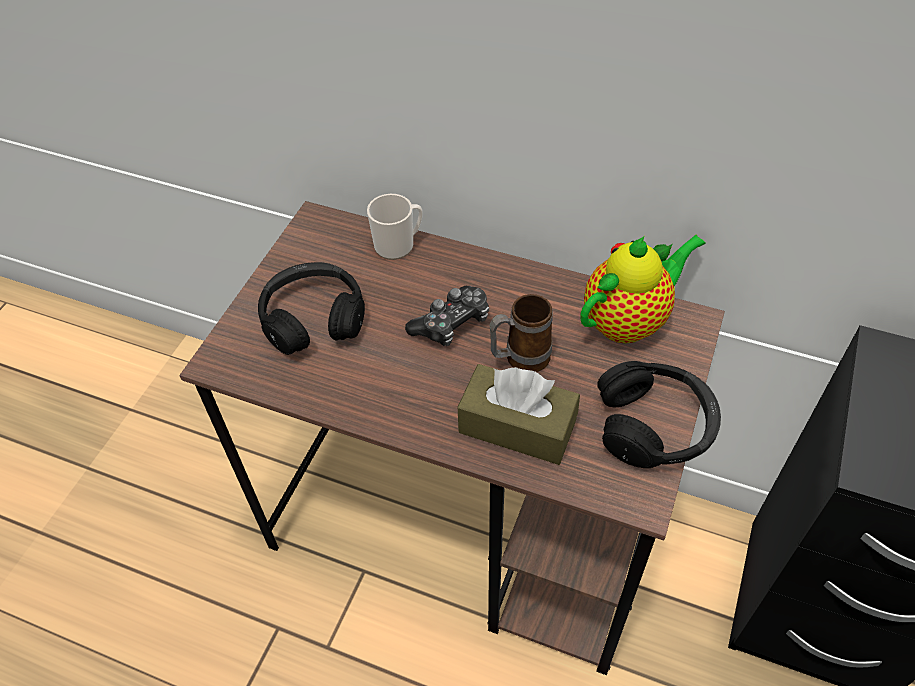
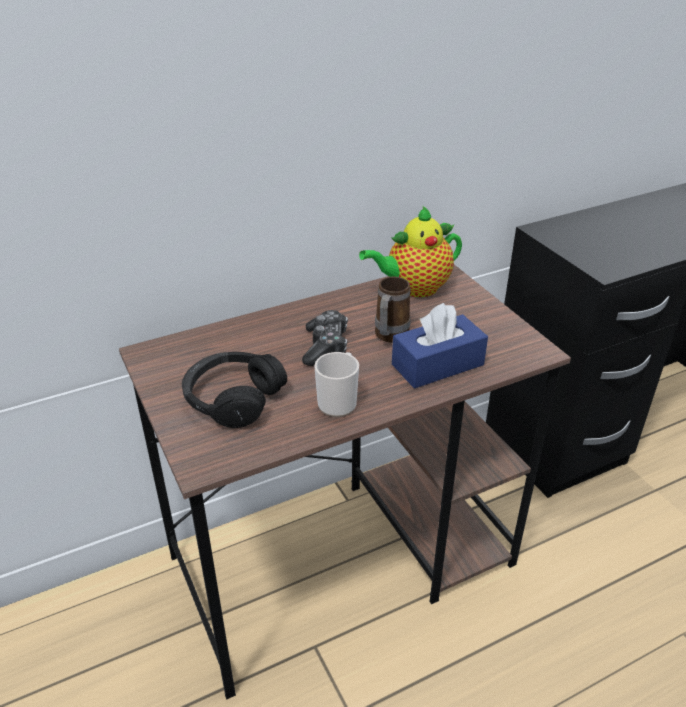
camera: 50 degrees left, 15 degrees down
mug [367,194,423,260] -> mug moved to [315,352,359,417]
brown tissue box [458,364,580,465] -> blue tissue box [392,303,488,389]
teapot [581,235,706,344] -> teapot turned 120 degrees counterclockwise [359,206,462,297]
black headphones [597,361,721,468] -> none

